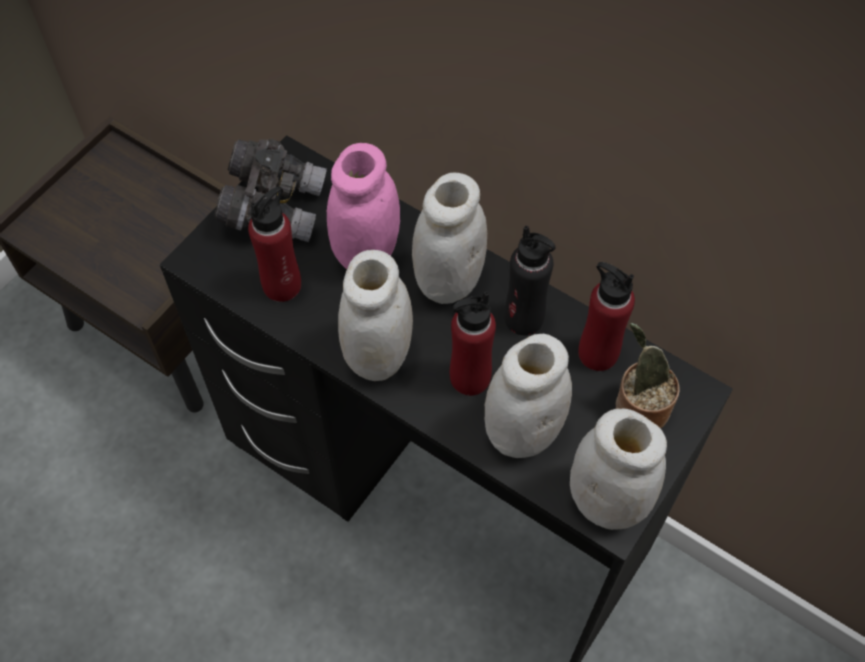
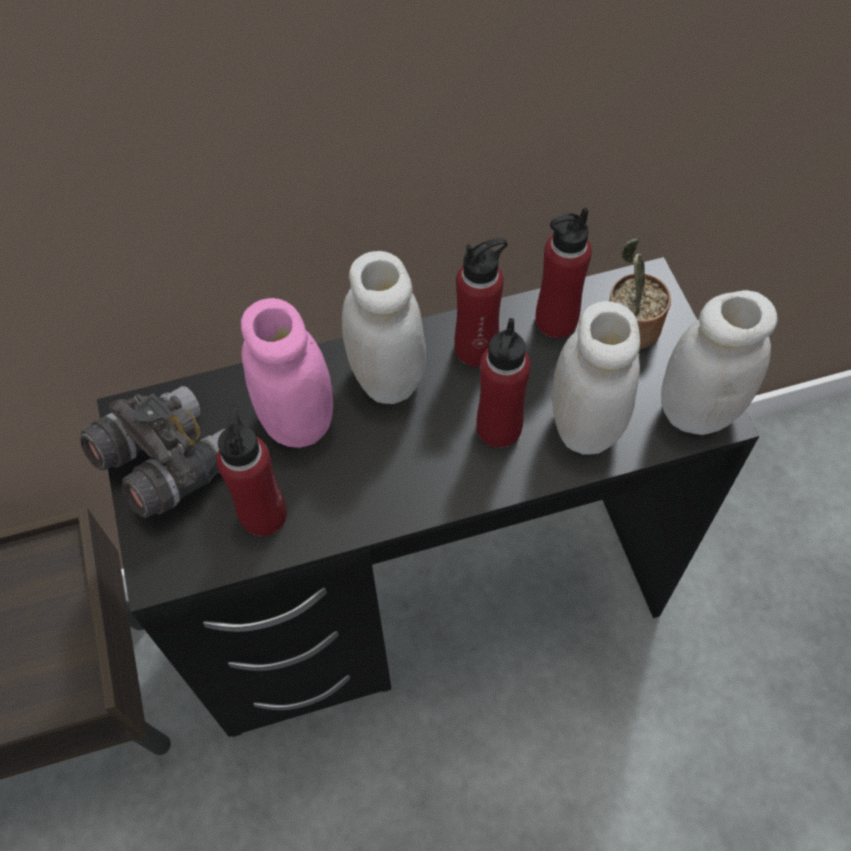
camera: 50 degrees left, 0 degrees up
white jar [338,250,413,381] -> none
black bottle [504,225,555,335] -> red bottle [455,238,508,367]

